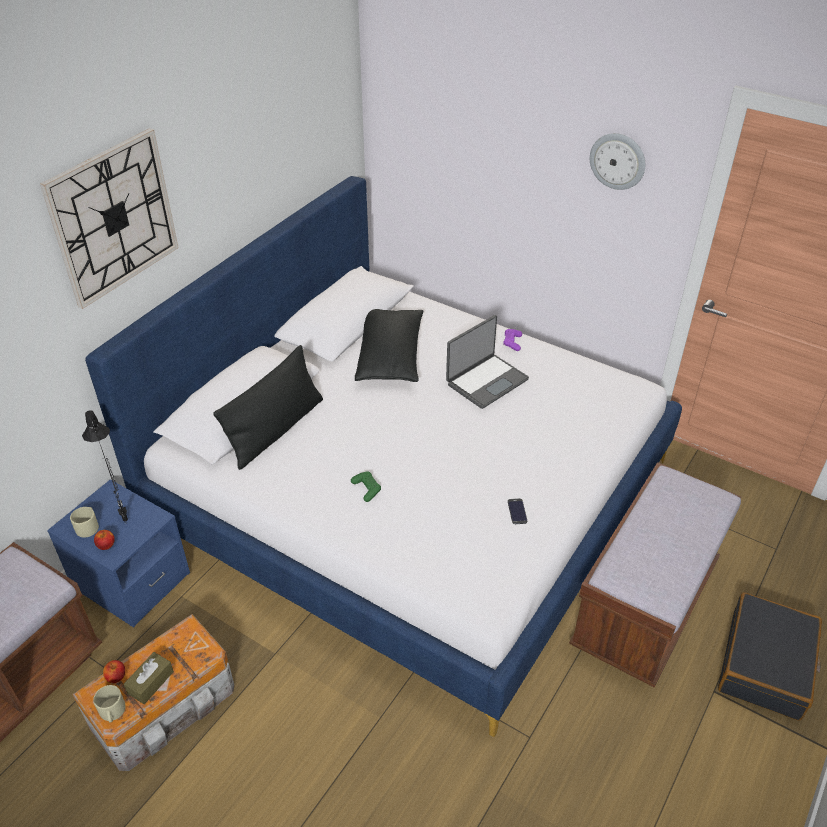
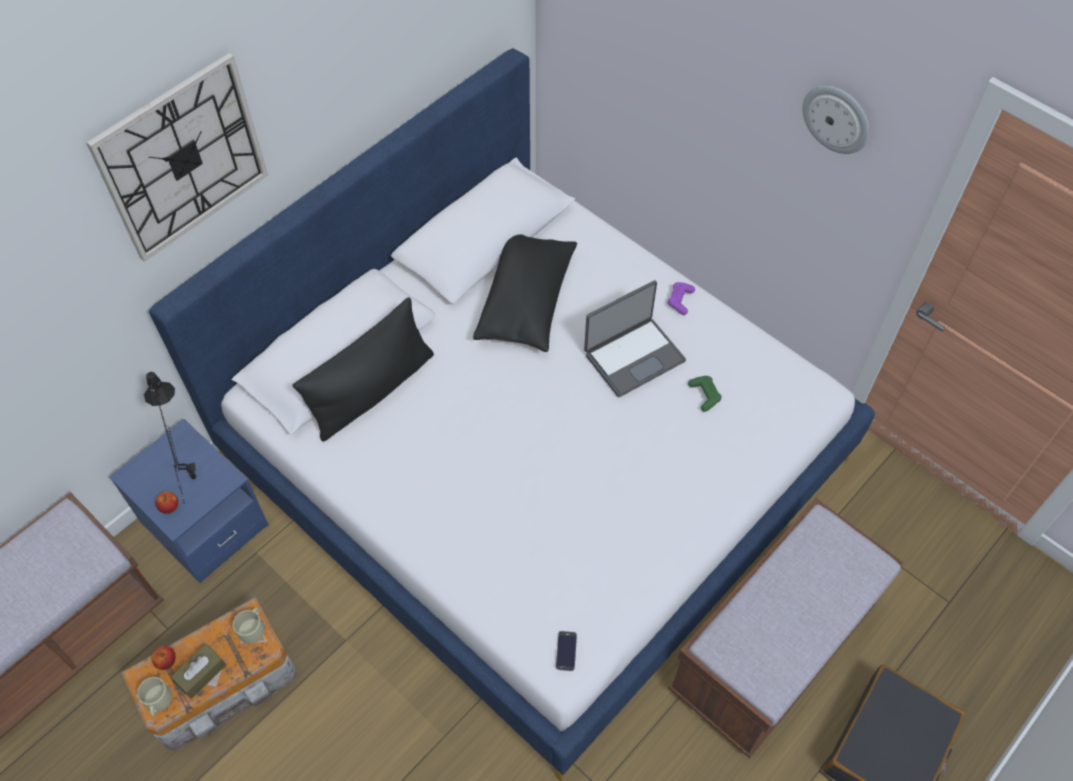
camera: 10 degrees right, 15 degrees up
beige mug [70,507,99,538] -> beige mug moved to [233,607,265,644]
green game controller [351,471,381,502] -> green game controller moved to [688,376,722,412]
phone [508,498,527,524] -> phone moved to [556,631,577,671]

